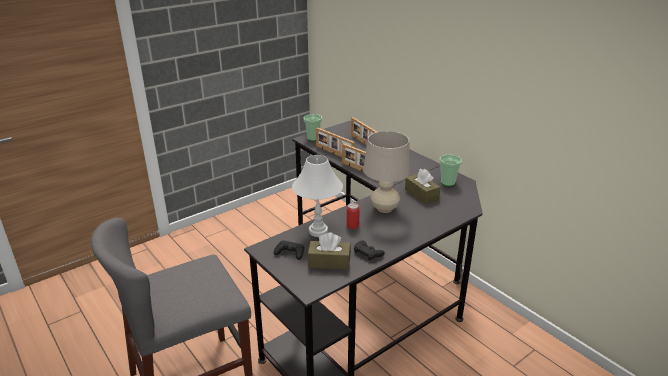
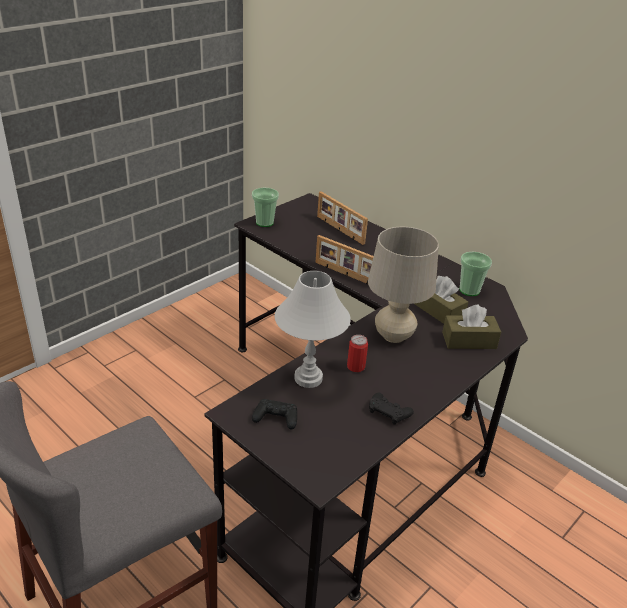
camera: 10 degrees left, 5 degrees up
brown tissue box [308,233,351,270] -> brown tissue box moved to [442,305,501,349]
picture frame [316,127,355,157] -> none

